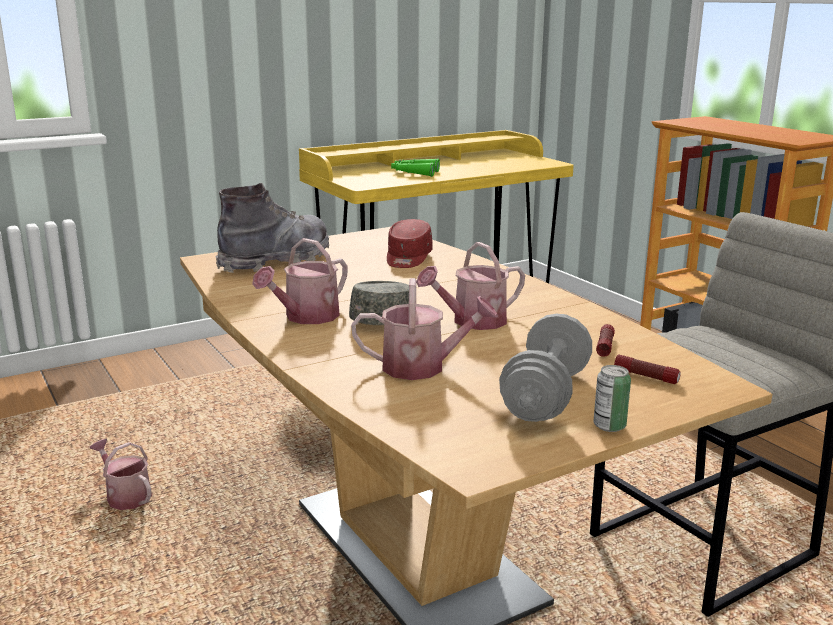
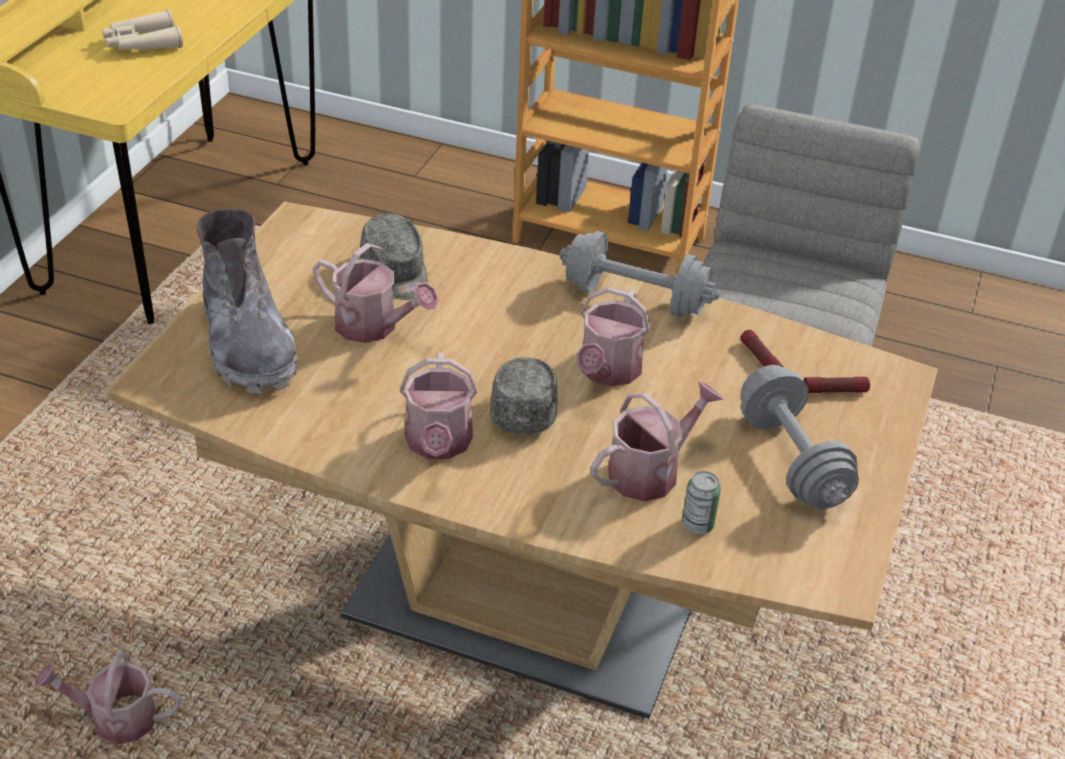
camera: 40 degrees left, 20 degrees up
grey boot [215,183,329,273] -> grey boot turned 150 degrees clockwise [197,209,298,394]
red cap [387,219,433,268] -> grey cap [360,214,428,300]
green binoculars [391,159,440,177] -> beige binoculars [102,10,183,51]
can [593,365,631,432] -> can moved to [682,471,721,534]
none -> watering can [313,243,439,343]
none -> grey dumbbell [559,231,720,317]

